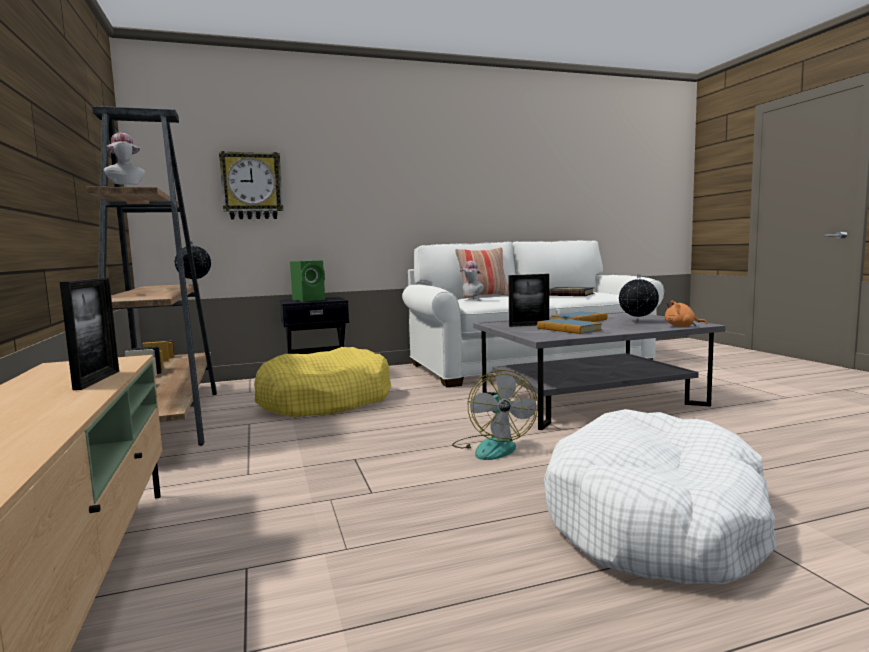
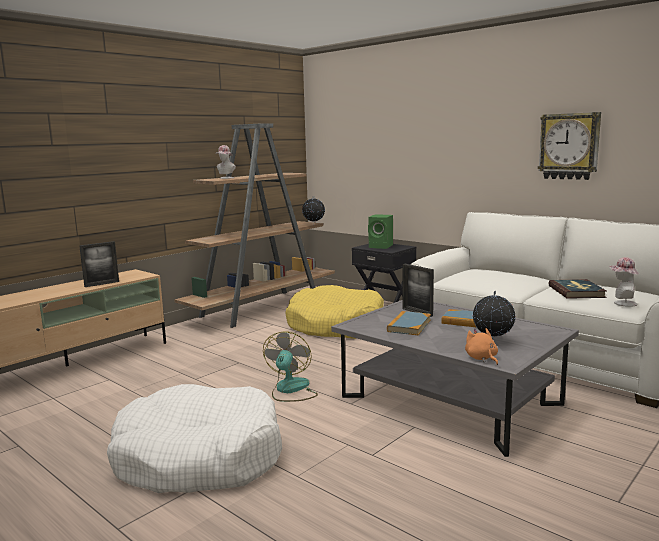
camera: 60 degrees right, 5 degrees up
wall clock [219,151,283,219] -> wall clock moved to [538,112,601,180]
fan [452,370,538,460] -> fan turned 135 degrees clockwise [263,332,318,402]
pillow [455,248,509,298] -> none
hat [460,261,484,301] -> hat moved to [609,257,639,307]

